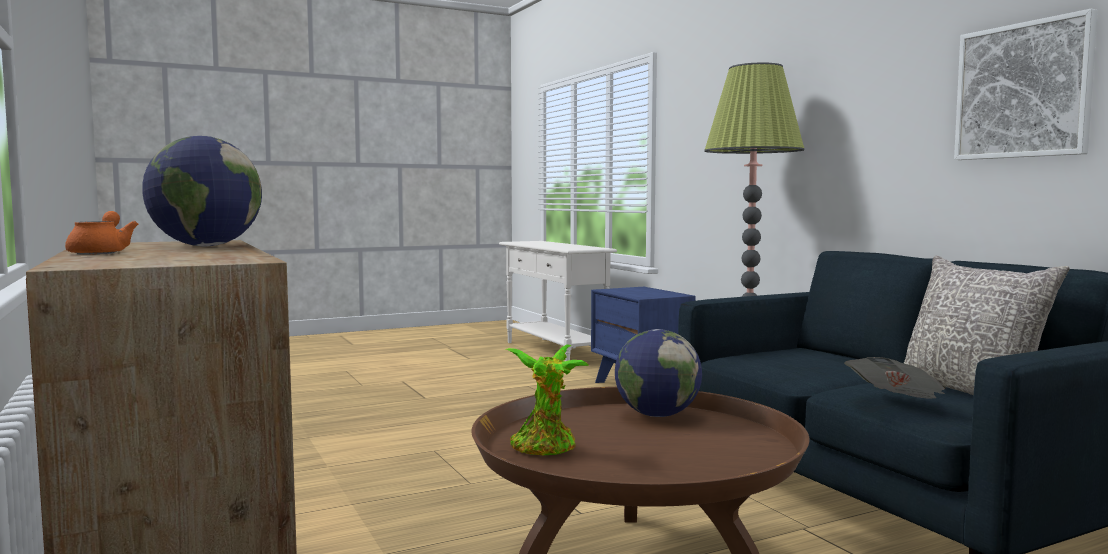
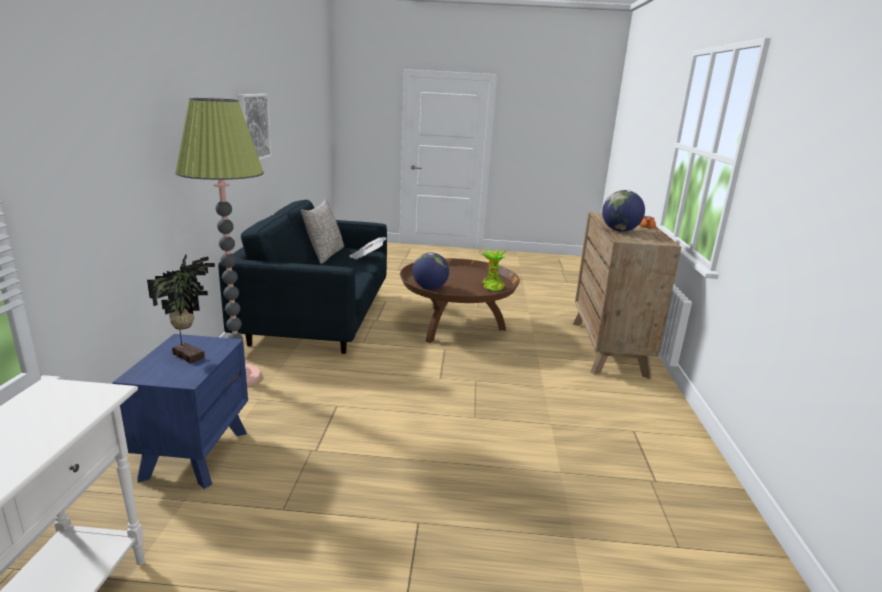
camera: 150 degrees left, 15 degrees up
none -> potted plant [147,255,215,363]

